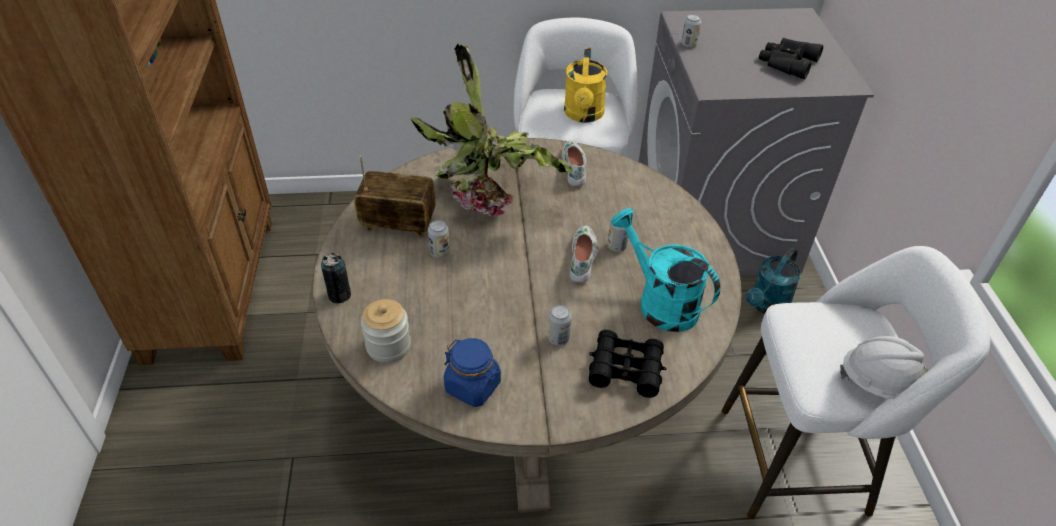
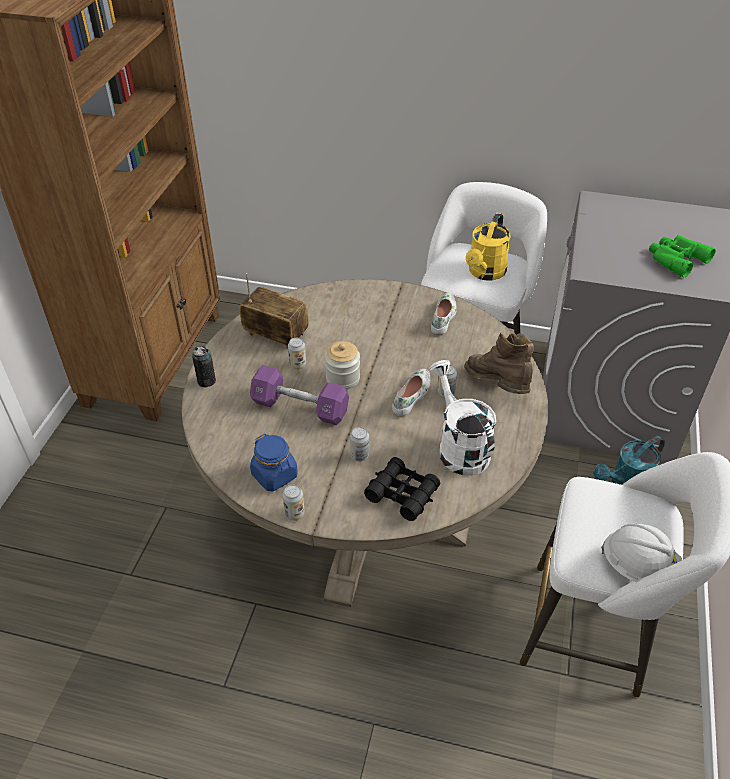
camera: 20 degrees right, 0 degrees up
jar [361,299,411,363] -> jar moved to [325,341,360,390]
potted plant [410,44,571,217] -> none
turquoise watering can [611,208,720,332] -> white watering can [429,360,496,476]
can [681,14,701,48] -> can moved to [283,485,305,521]
black binoculars [759,38,823,79] -> green binoculars [649,235,716,278]
none -> purple dumbbell [250,365,349,425]
none -> brown boot [464,332,534,394]

